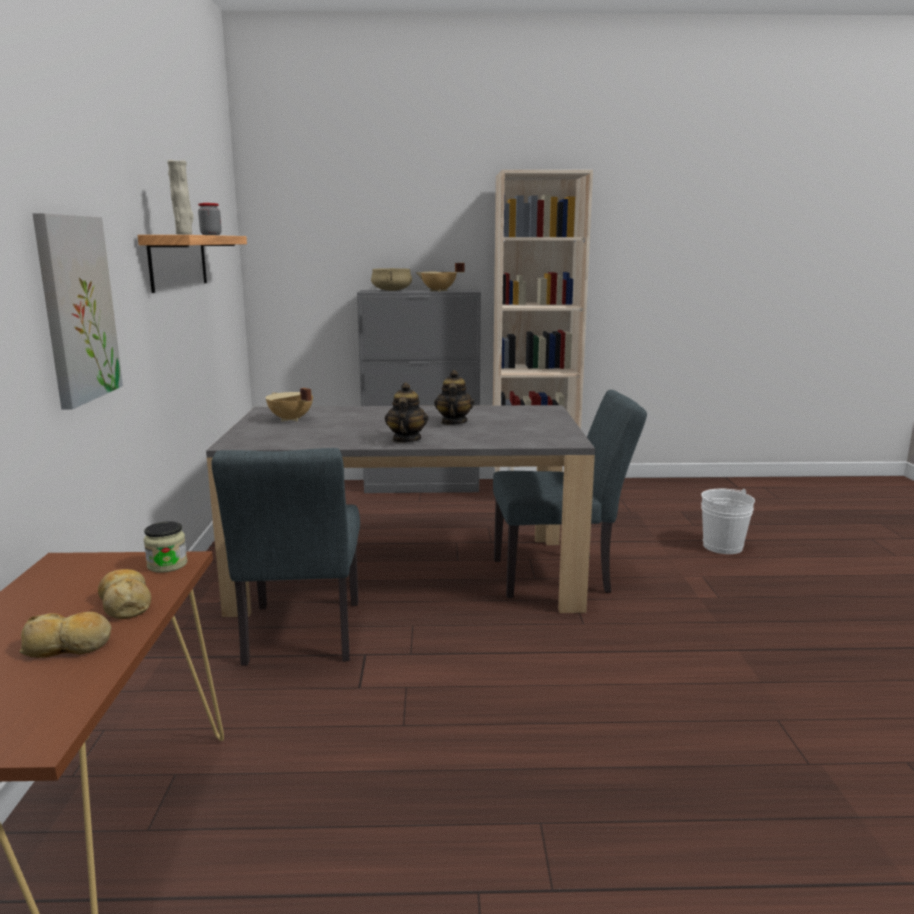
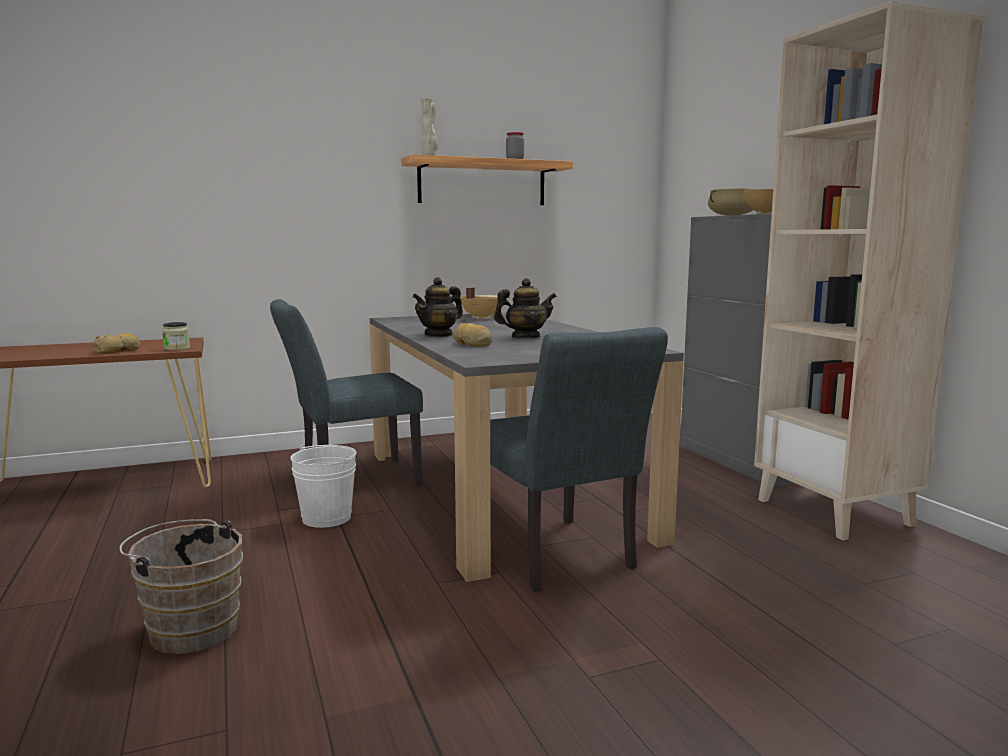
camera: 70 degrees right, 5 degrees down
bread [20,612,112,658] -> bread moved to [454,323,492,346]
picture [32,213,123,409] -> none
teapot [385,382,428,443] -> teapot turned 150 degrees clockwise [413,277,463,337]
white bucket [701,489,755,554] -> white bucket moved to [291,445,357,528]
none -> brown bucket [119,519,243,654]

